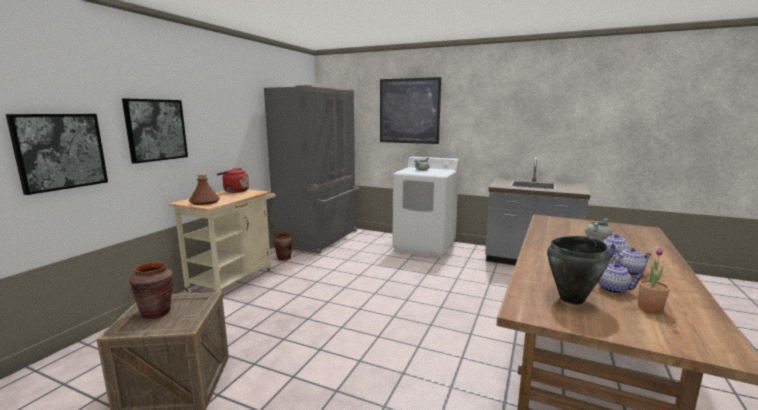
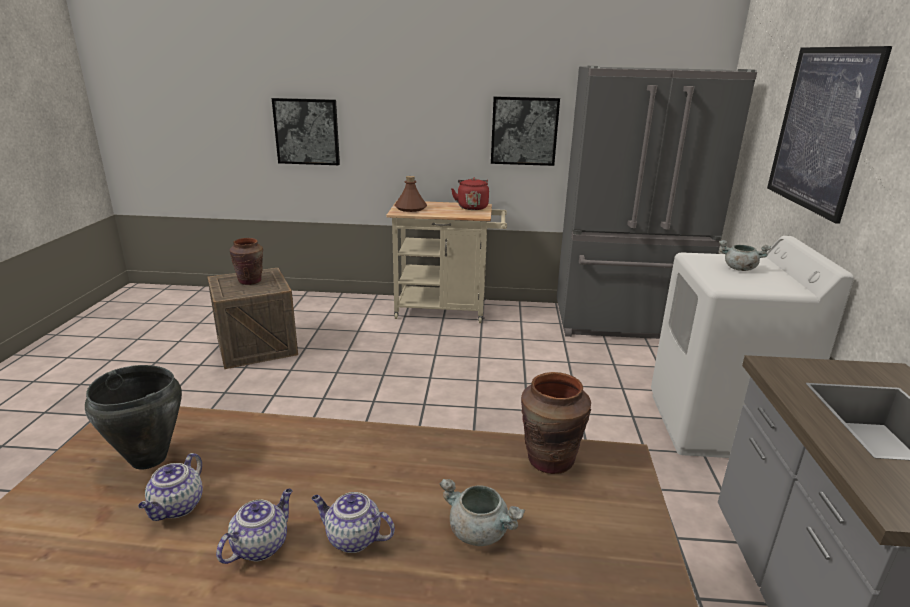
camera: 70 degrees right, 10 degrees up
picture [122,98,188,164] -> picture moved to [491,96,560,166]
brown vase [273,232,293,261] -> brown vase moved to [521,372,591,474]
teapot [610,248,651,276] -> teapot turned 120 degrees counterclockwise [216,489,293,564]
potted plant [638,248,670,313] -> none

